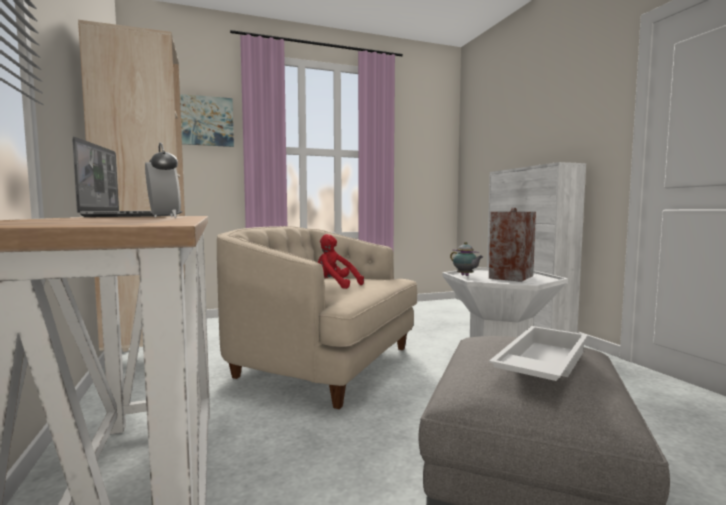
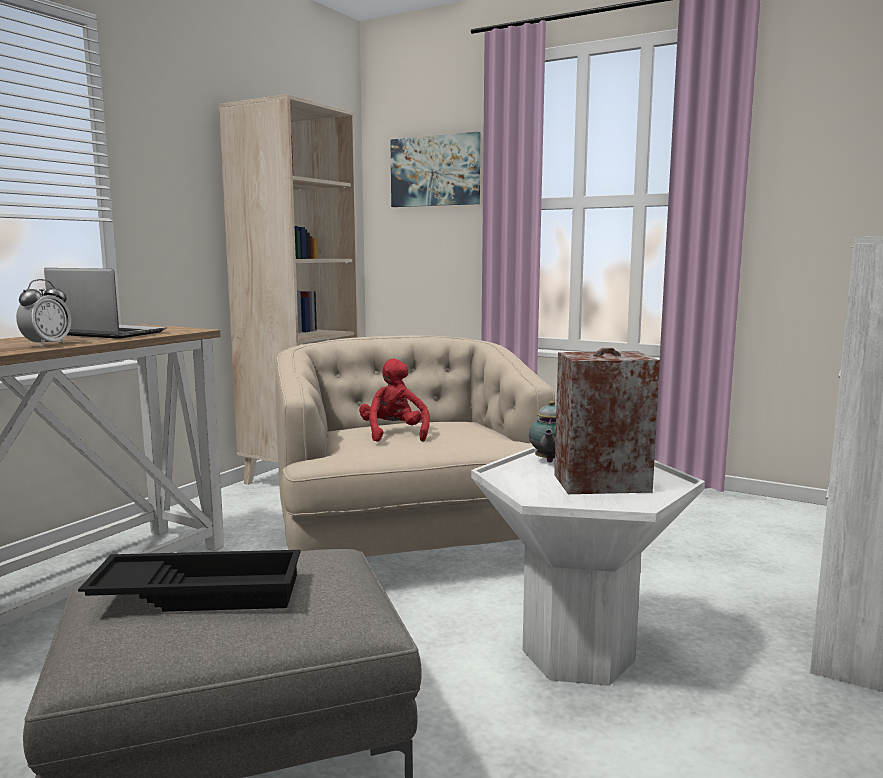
camera: 50 degrees right, 5 degrees up
laptop [72,137,183,217] -> laptop turned 105 degrees counterclockwise [44,268,167,339]
white tray [489,326,588,381] -> black tray [78,550,300,612]

